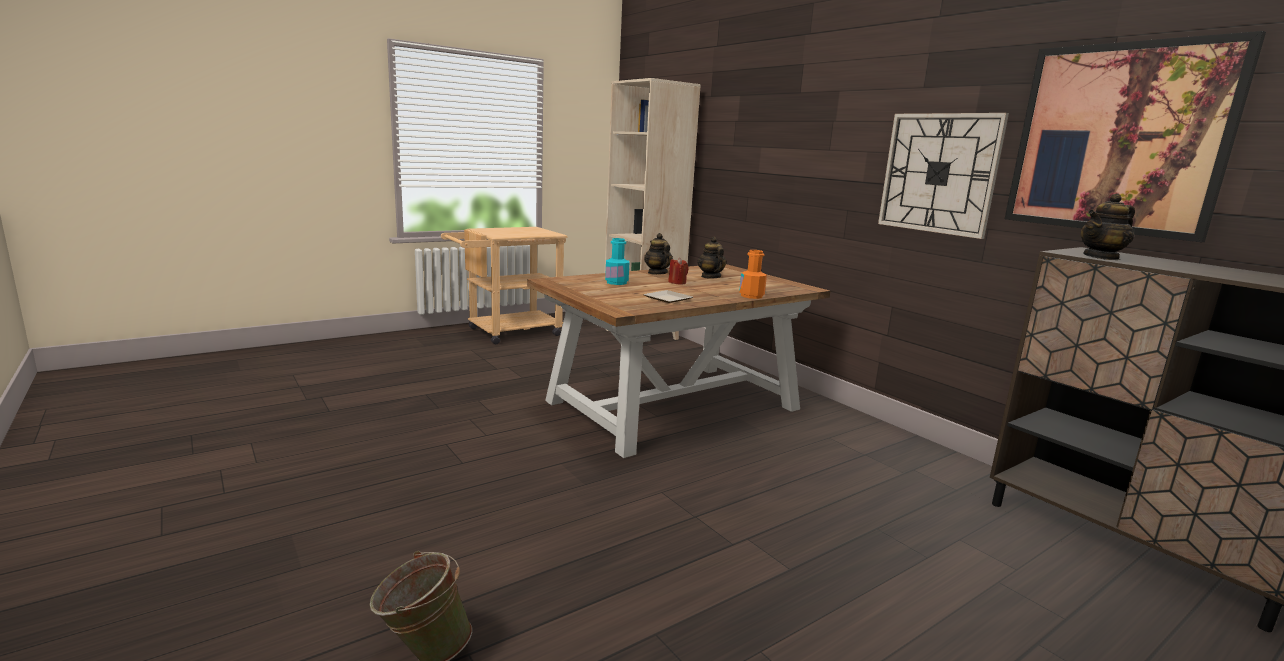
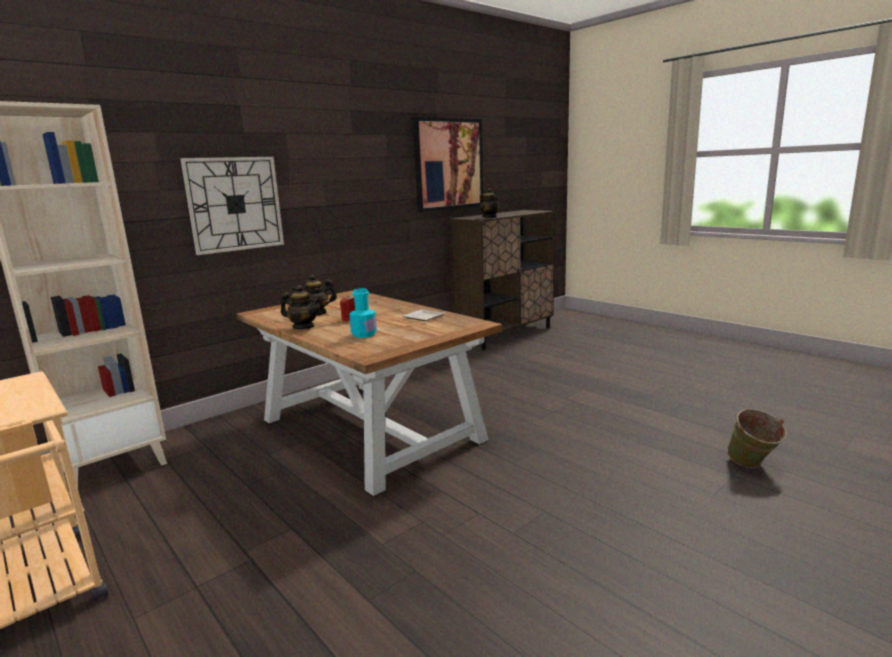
camera: 95 degrees left, 0 degrees up
teapot [644,233,673,275] -> teapot turned 135 degrees counterclockwise [281,285,322,329]
orange bottle [739,250,767,299] -> none
wall clock [878,113,1009,239] -> wall clock moved to [180,157,284,255]

